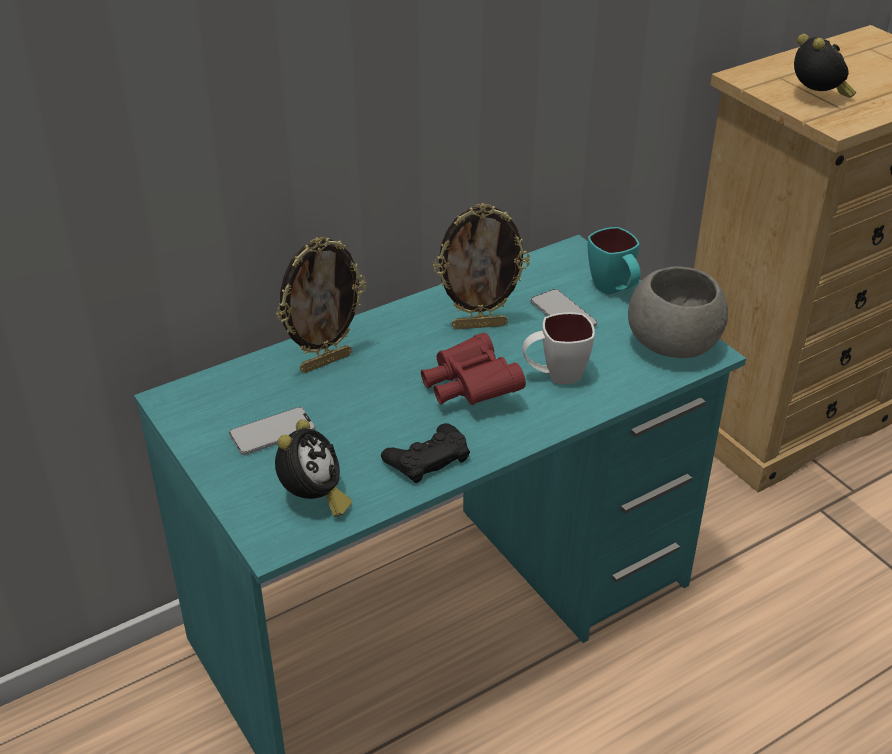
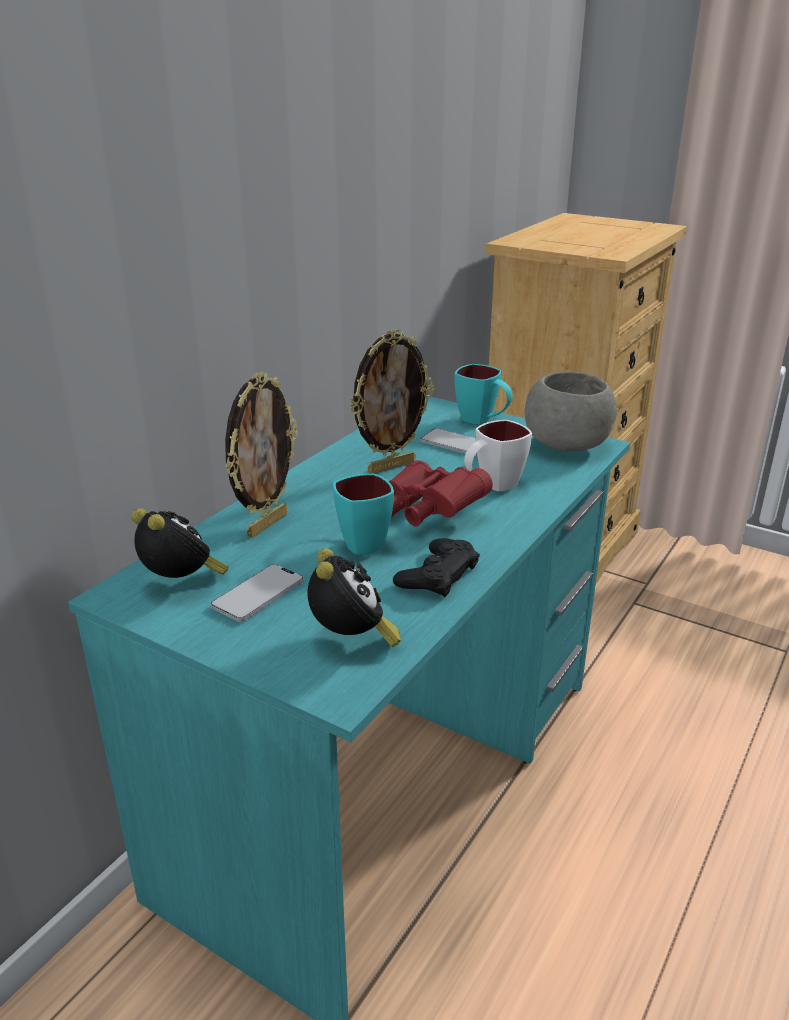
camera: 25 degrees left, 10 degrees down
alarm clock [794,34,856,98] -> alarm clock moved to [132,508,229,578]
none -> turquoise mug [333,474,394,555]

